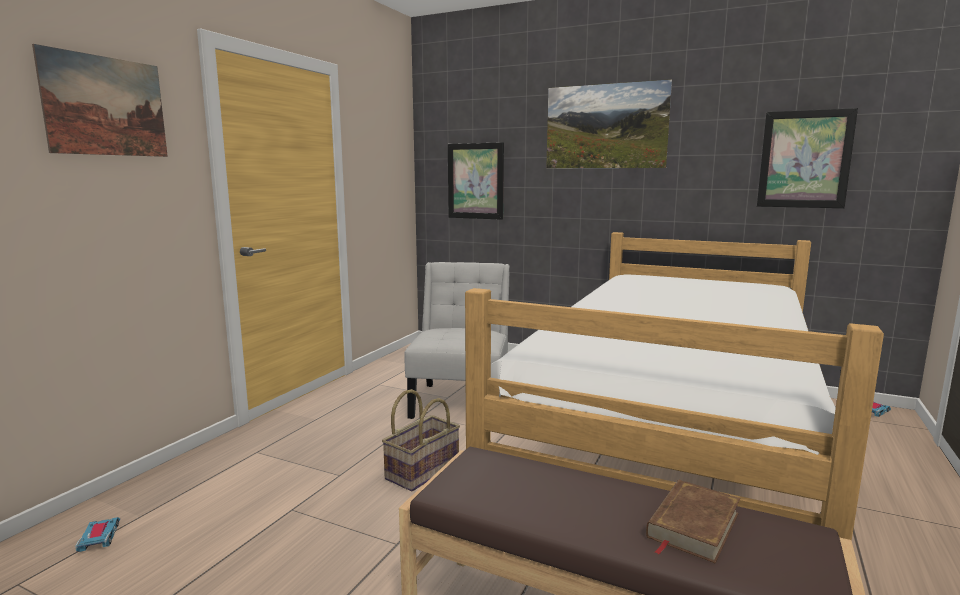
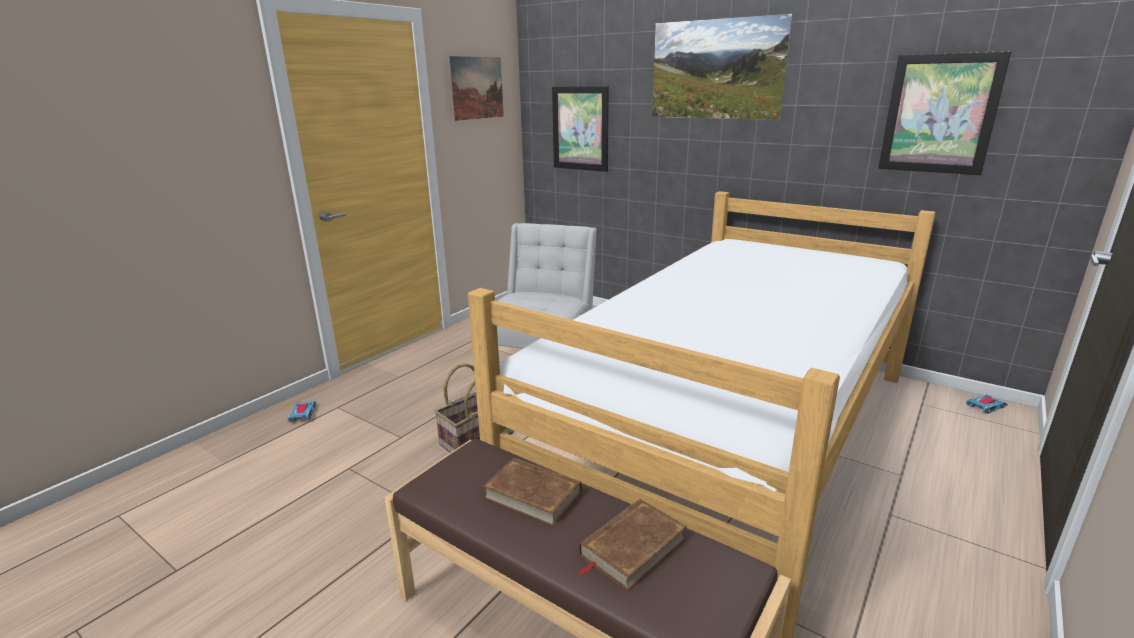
camera: 10 degrees right, 10 degrees up
picture [32,44,168,157] -> picture moved to [448,56,504,121]
toy car [75,517,121,552] -> toy car moved to [288,401,316,422]
none -> brown book [483,458,582,526]

